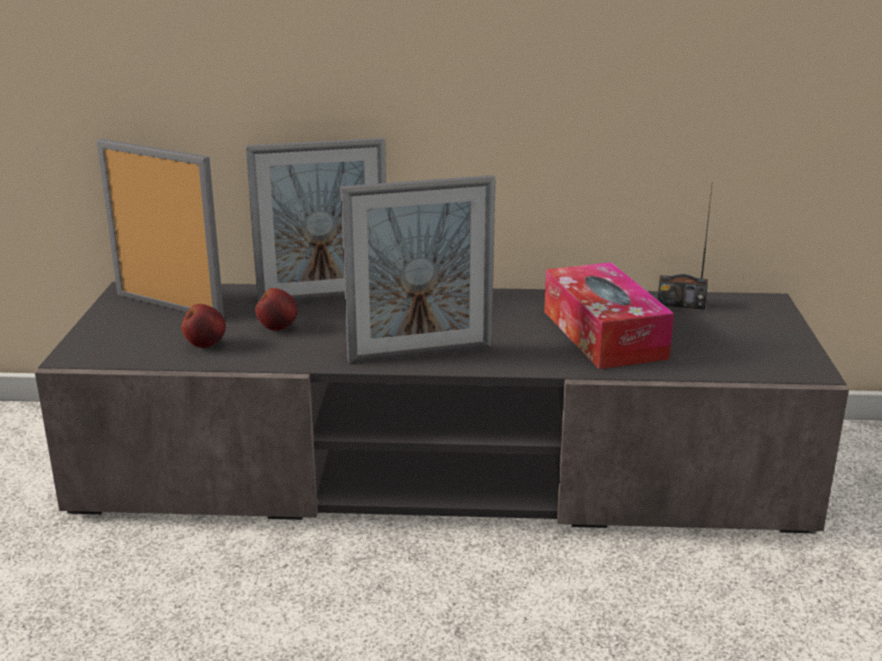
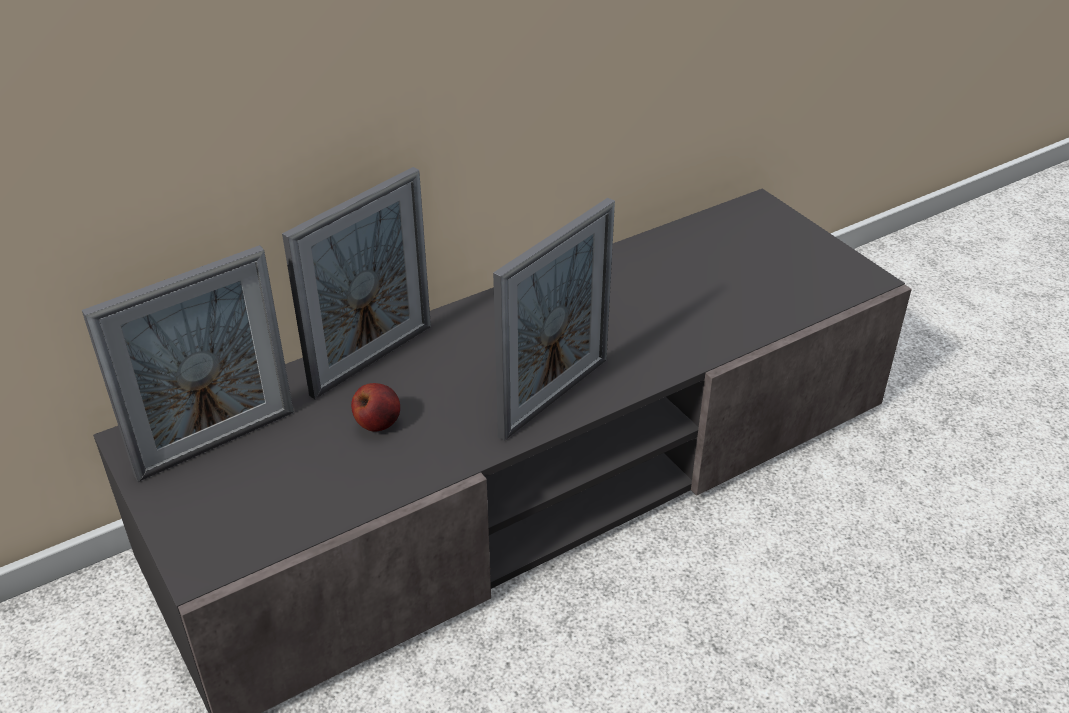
camera: 35 degrees left, 15 degrees up
picture frame [96,139,224,317] -> picture frame turned 150 degrees clockwise [82,245,294,482]
apple [181,304,226,348] -> none
tissue box [544,262,674,369] -> none
radio [658,187,712,309] -> none

